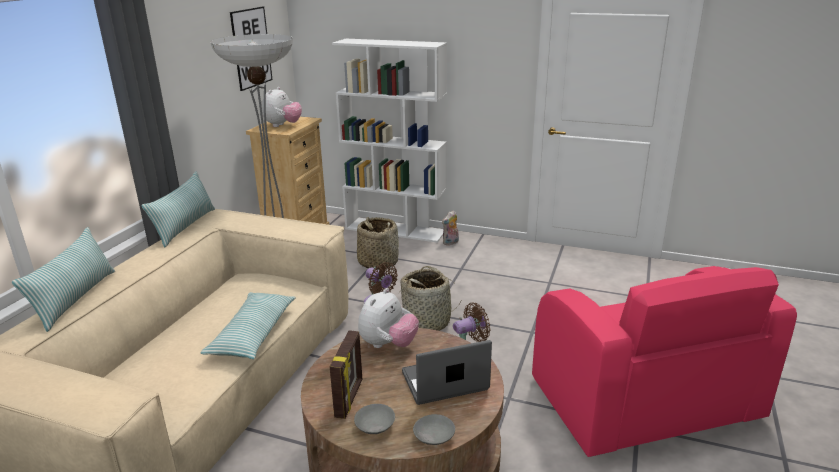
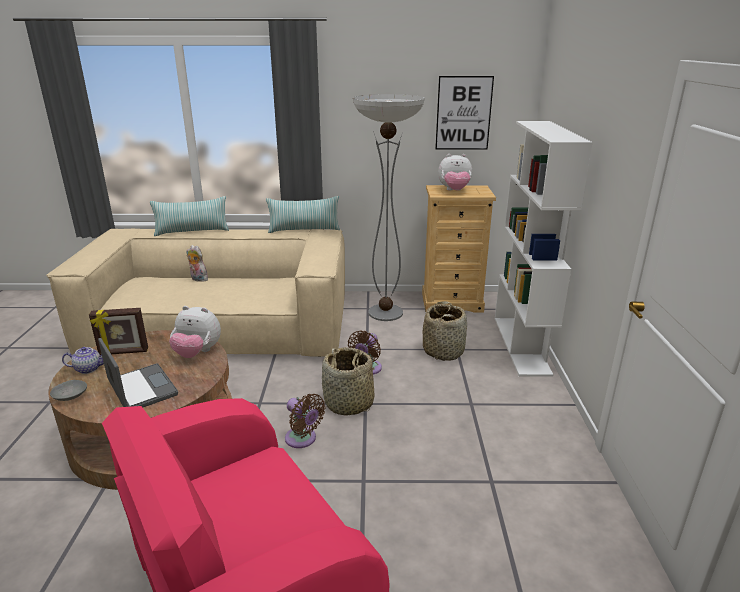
camera: 70 degrees right, 0 degrees up
pillow [200,292,296,359] -> none
grey bowl [354,404,395,434] -> teapot [62,347,104,374]
plush toy [442,210,459,246] -> plush toy moved to [186,245,209,282]

